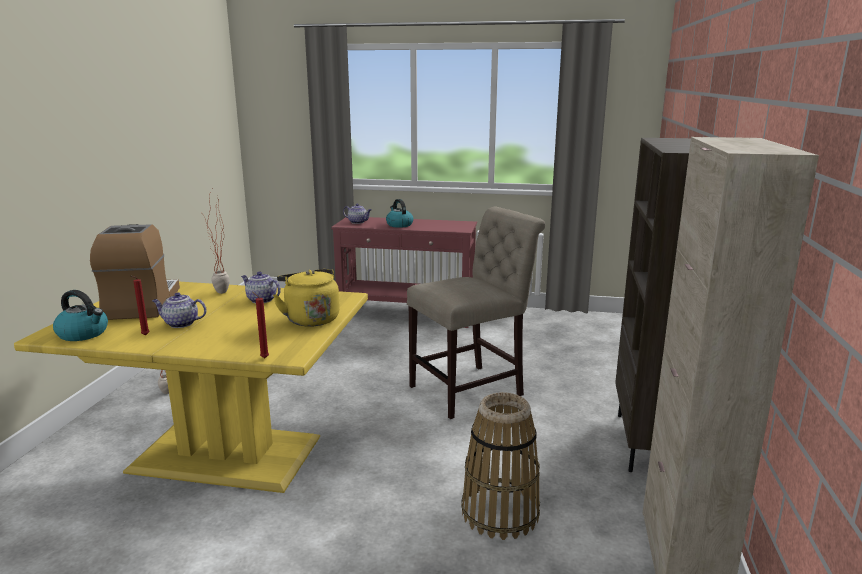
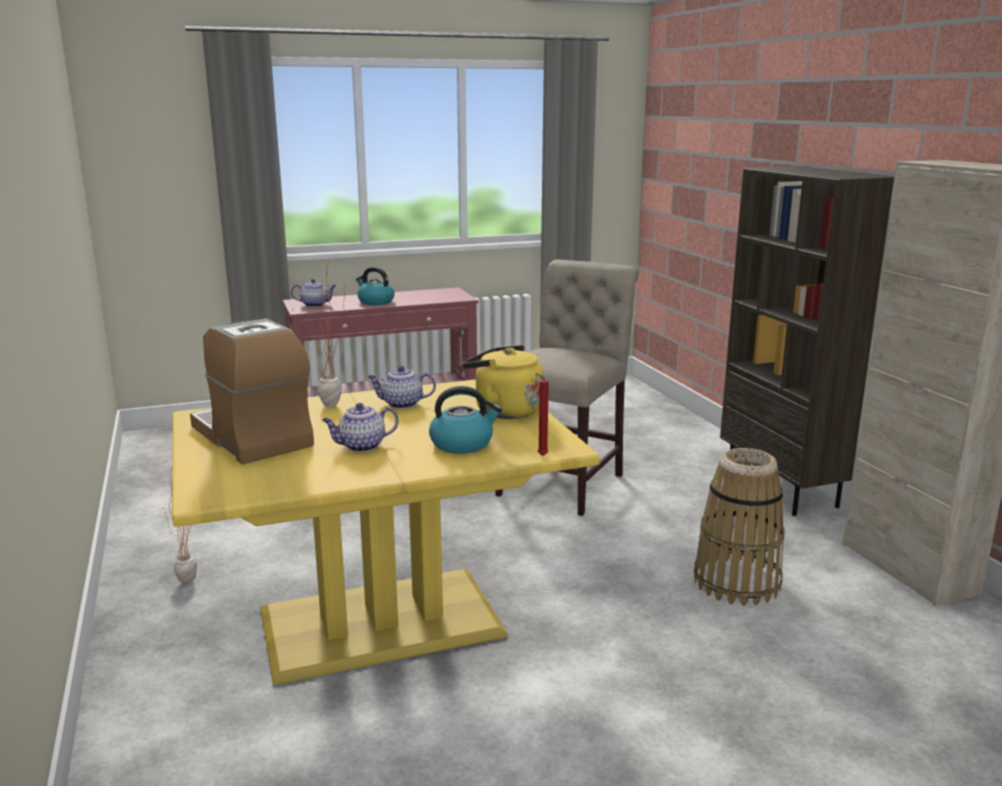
camera: 30 degrees left, 0 degrees up
kettle [53,290,108,341] -> kettle moved to [429,386,502,454]
red candle [131,276,150,335] -> none

